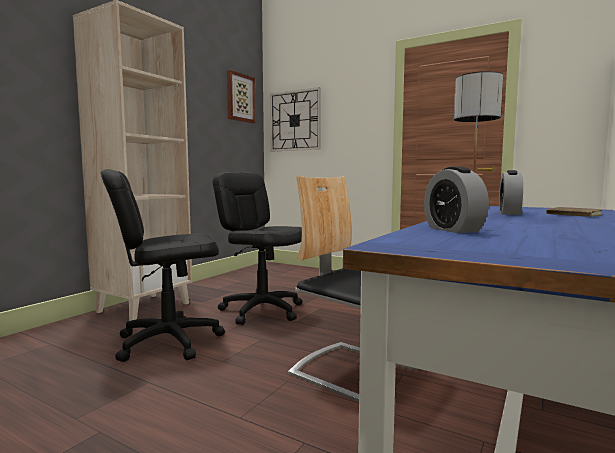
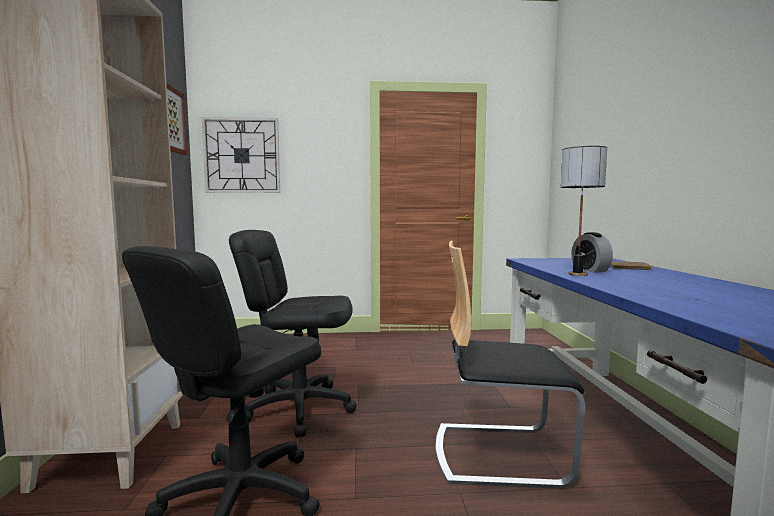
camera: 35 degrees left, 0 degrees up
alarm clock [424,166,489,233] -> none

